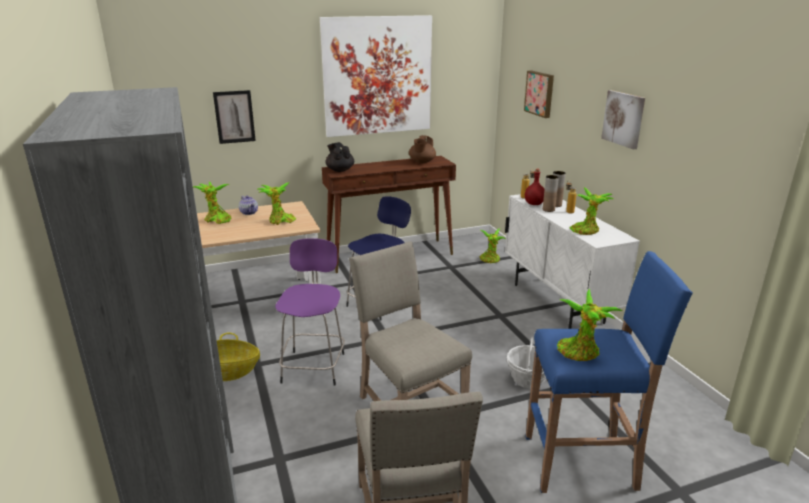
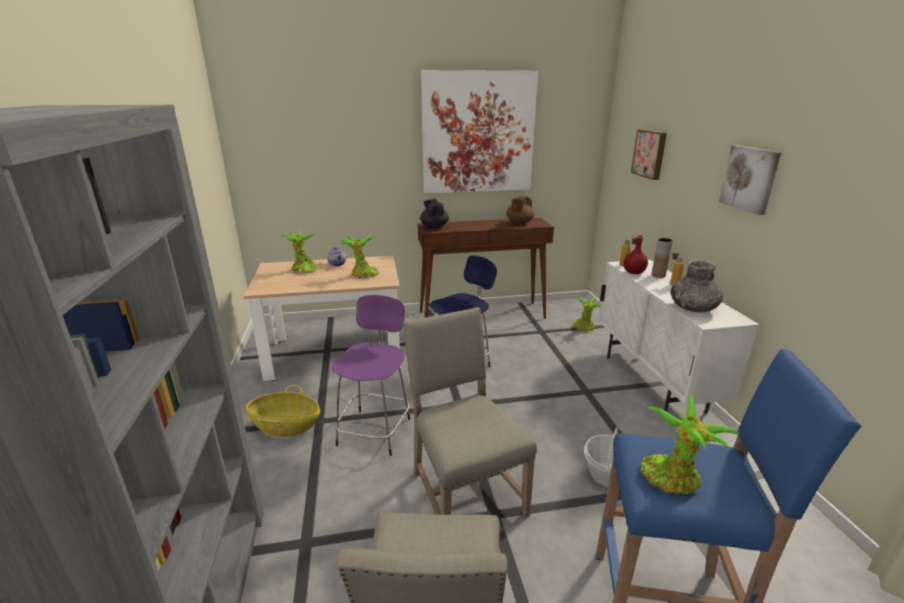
camera: 10 degrees right, 0 degrees up
picture [213,90,256,144] -> none
brown vase [543,175,559,212] -> none
potted plant [570,187,614,235] -> grey vase [670,260,723,312]

